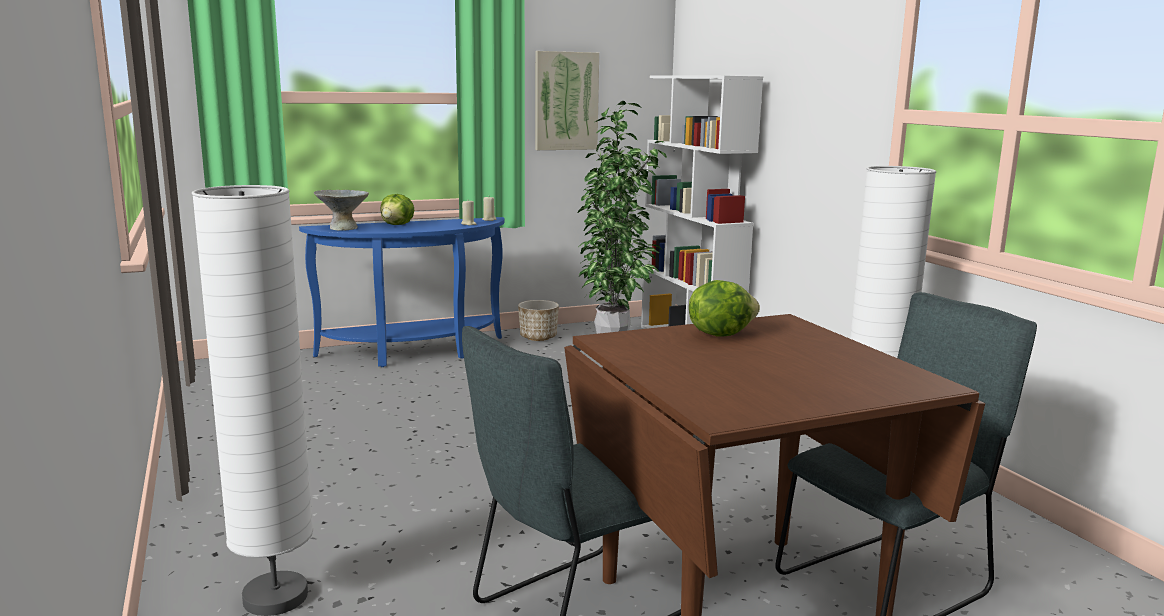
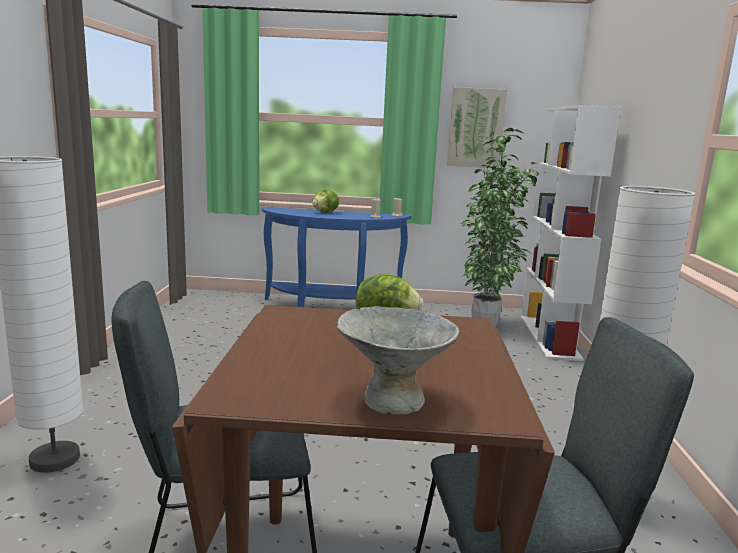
camera: 25 degrees right, 0 degrees up
grey bowl [314,190,369,231] -> grey bowl moved to [337,306,459,414]
planter [518,300,559,341] -> none

